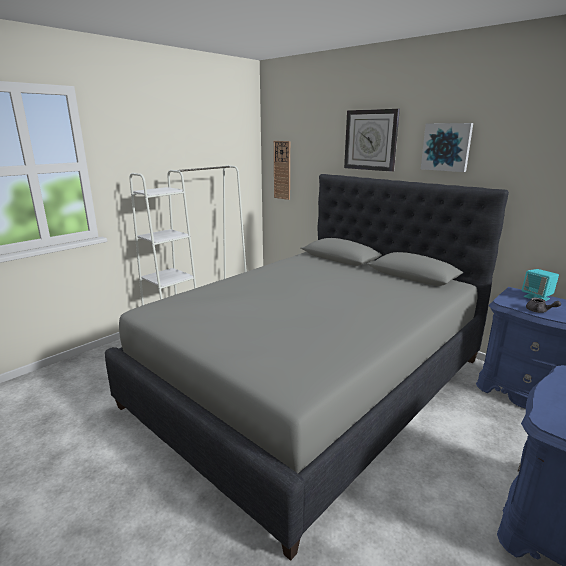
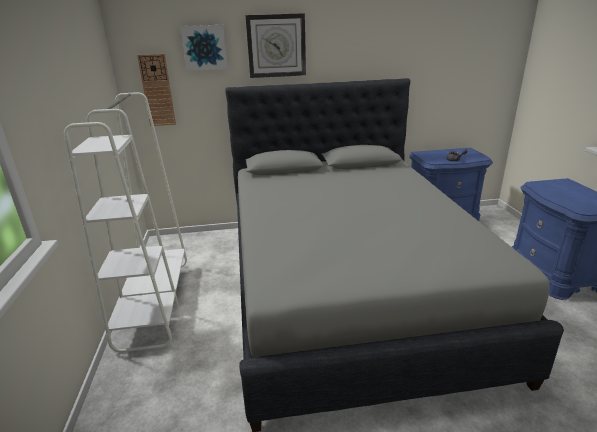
camera: 50 degrees left, 5 degrees up
picture [421,123,473,172] -> picture moved to [180,25,228,71]
turquoise speaker [522,269,559,301] -> none

